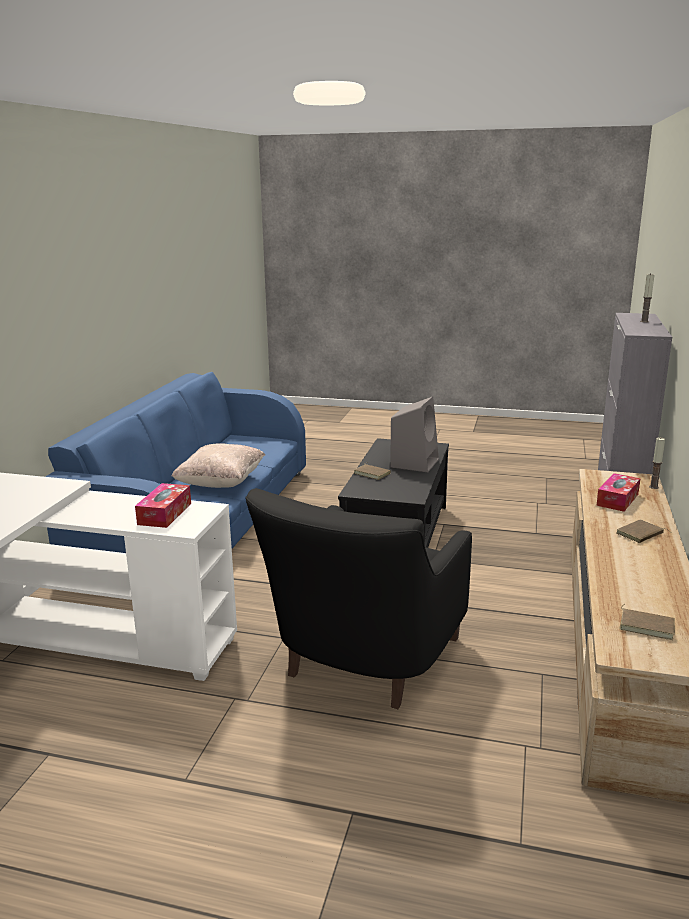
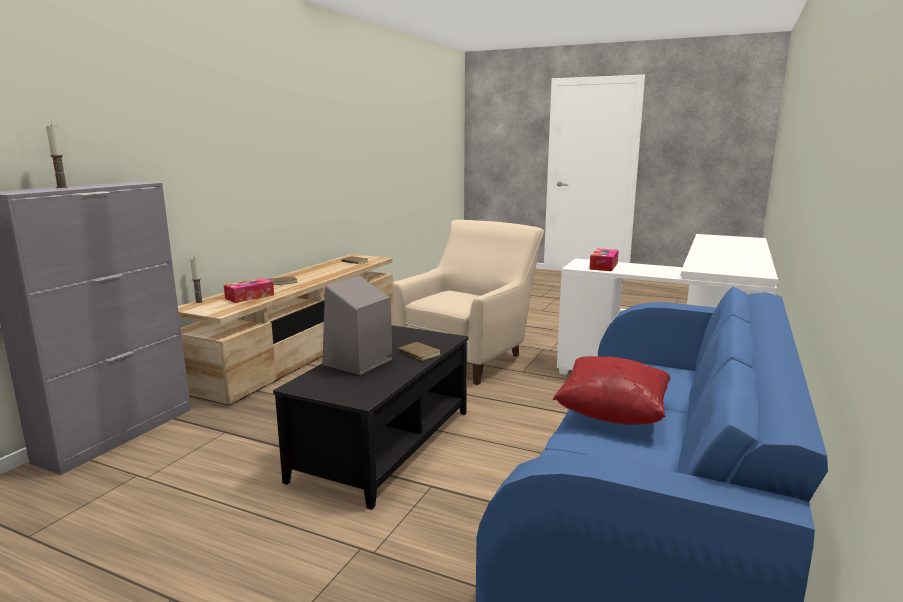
camera: 170 degrees left, 5 degrees down
beige pillow [172,443,265,488] -> red pillow [553,356,671,425]
black armchair [245,488,472,709] -> beige armchair [392,220,544,385]

